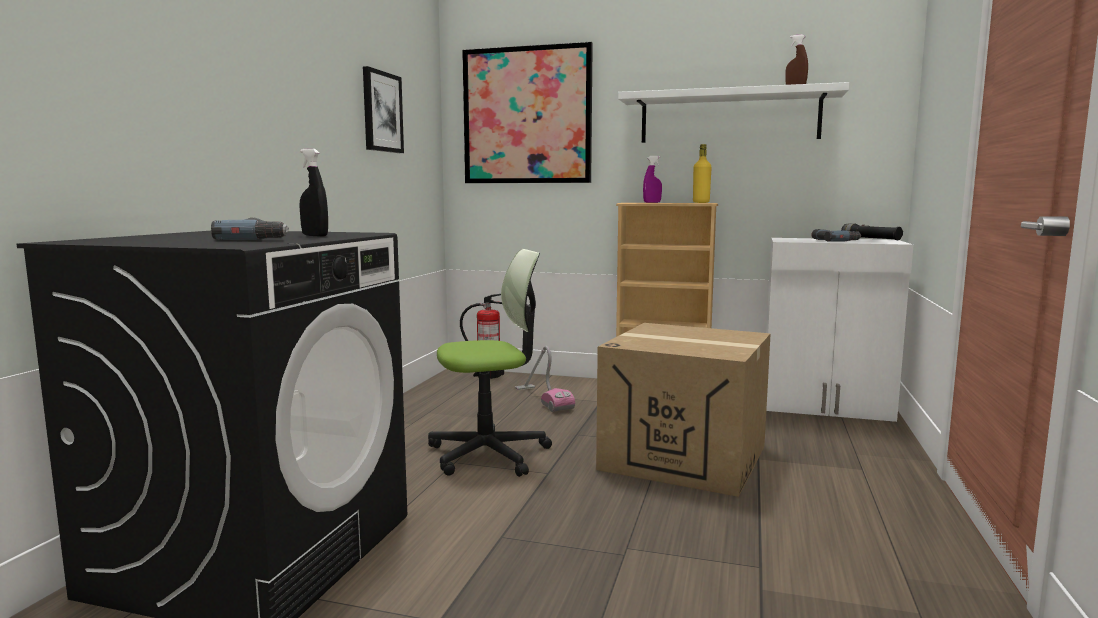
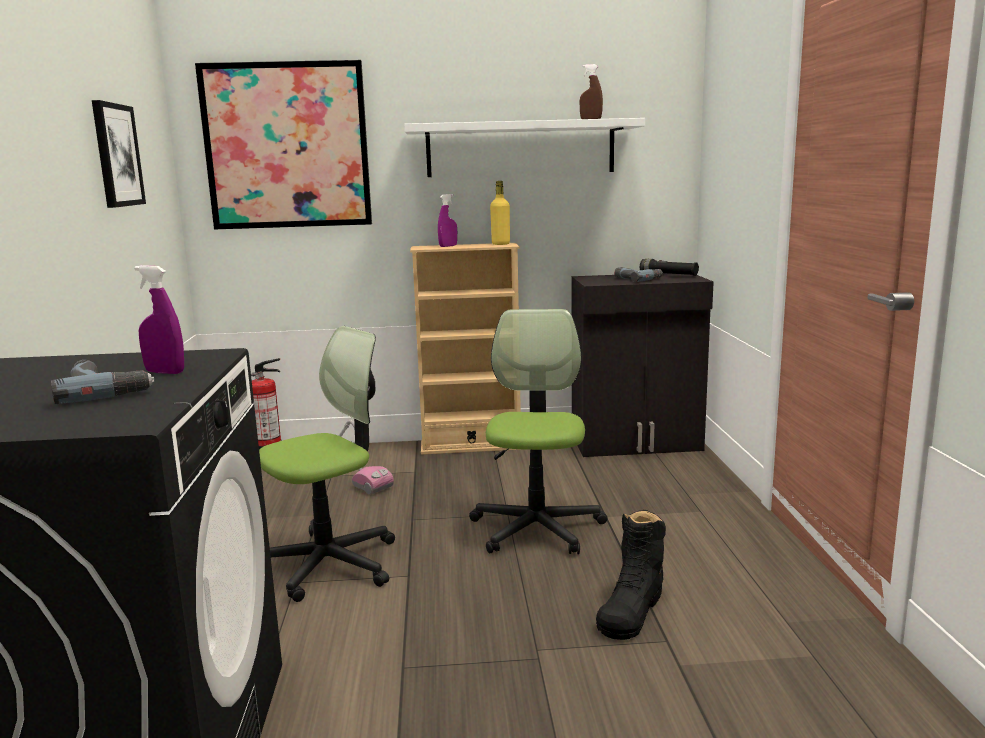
camera: 20 degrees left, 5 degrees up
black spray bottle [299,149,328,237] -> purple spray bottle [134,265,184,374]
cardboard box [596,323,771,497] -> office chair [469,309,607,554]
white cabinet [766,238,913,422] -> black cabinet [572,273,713,457]
none -> black boot [596,510,666,640]

